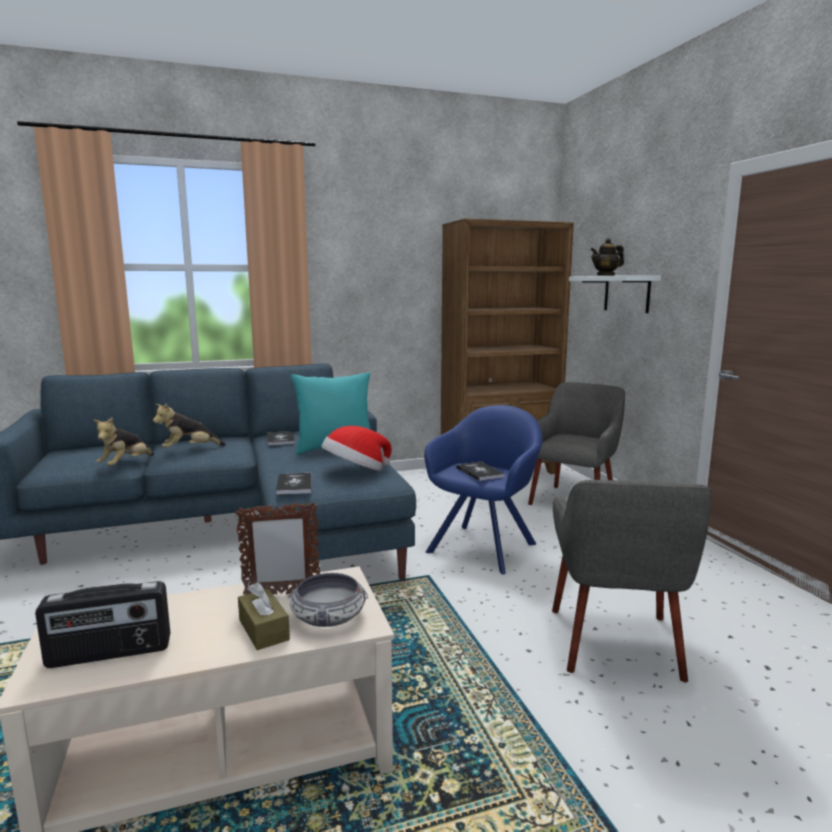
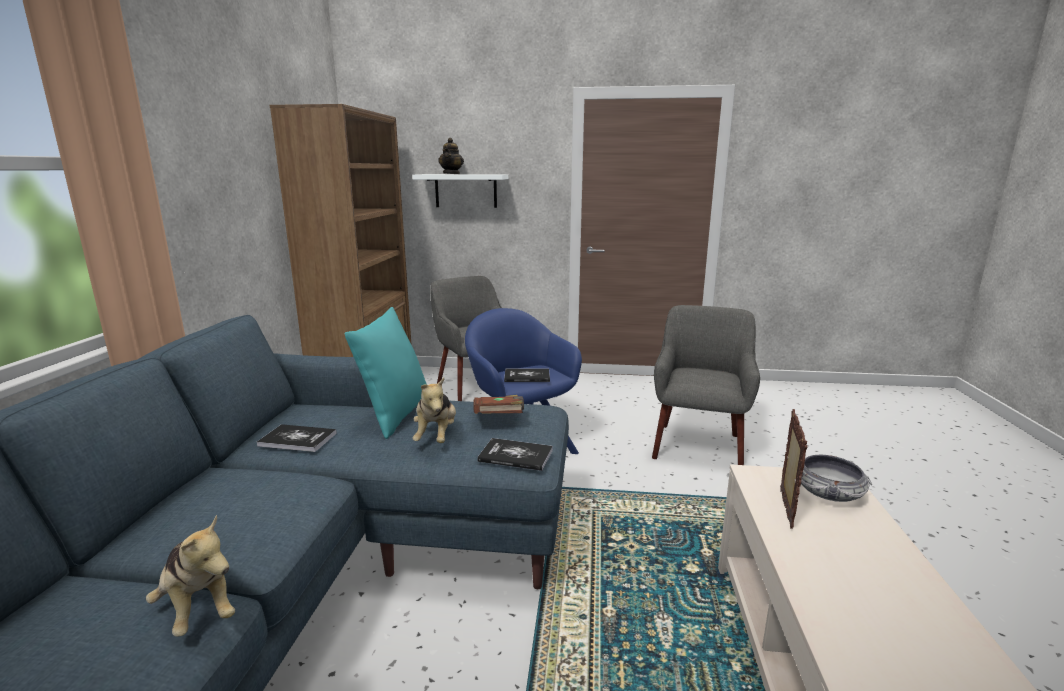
camera: 65 degrees left, 5 degrees up
radio [35,581,170,668] -> none
plush toy [153,403,226,448] -> plush toy moved to [413,378,456,443]
brown tissue box [238,582,290,650] -> none
hat [322,426,391,471] -> brown book [473,395,524,414]
grey armchair [552,480,712,682] -> grey armchair turned 105 degrees counterclockwise [652,305,760,465]

